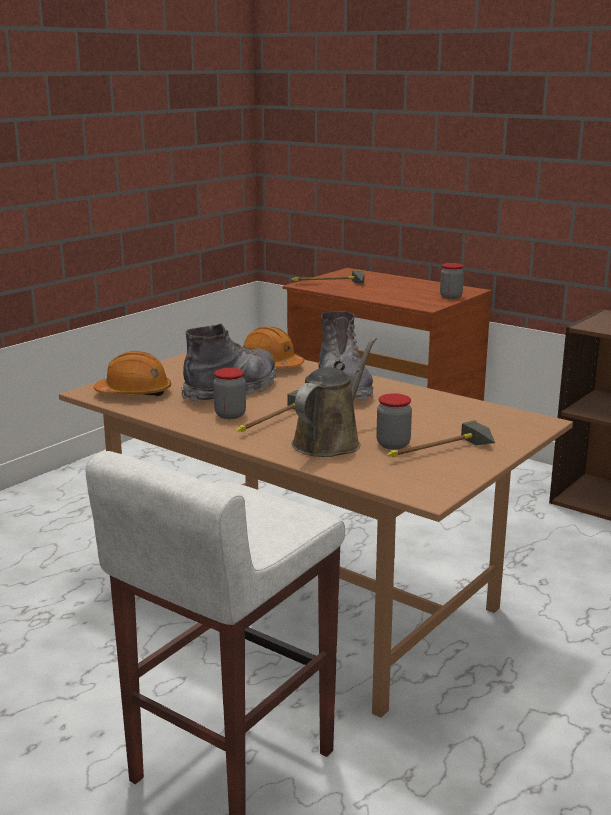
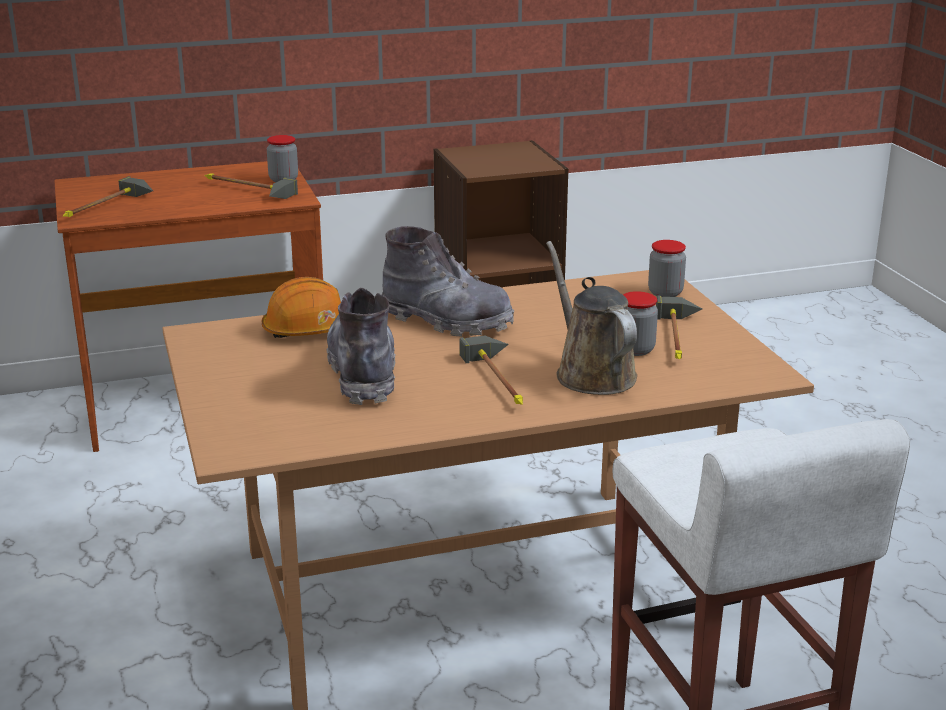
camera: 55 degrees left, 5 degrees up
orange hard hat [94,351,171,397] -> none
jar [213,368,246,419] -> jar moved to [648,240,686,297]
none -> hammer [204,173,298,199]

